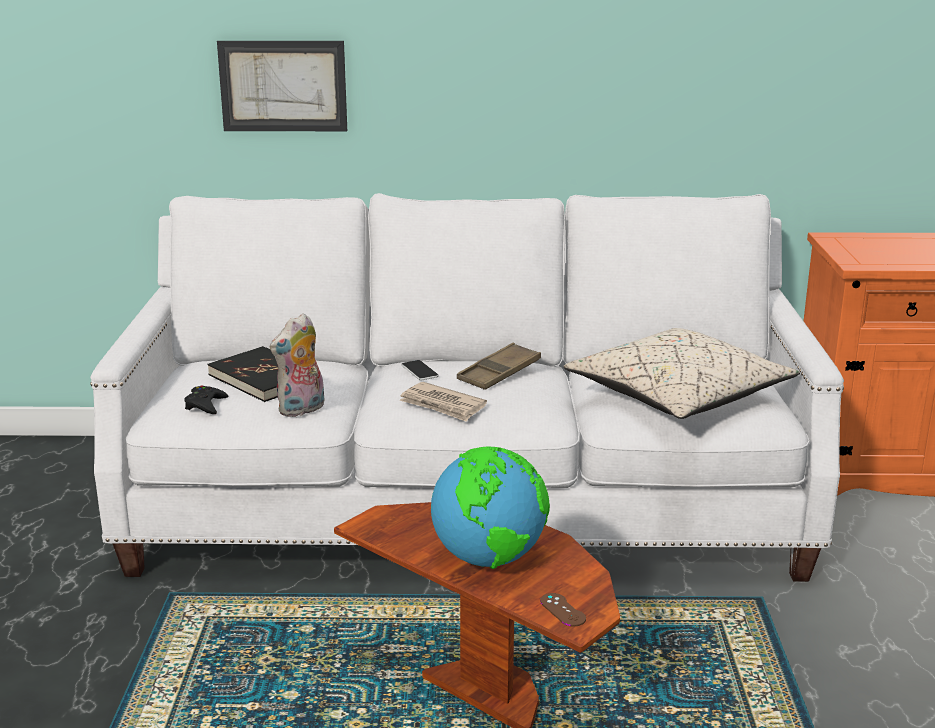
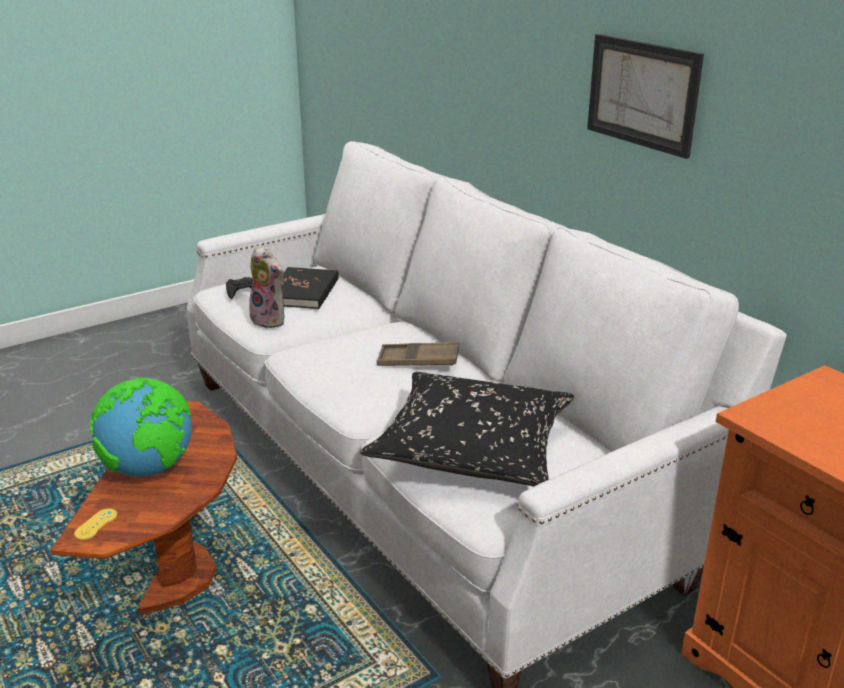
camera: 55 degrees right, 5 degrees up
picture [217,41,347,131] -> picture moved to [587,34,704,159]
plush toy [270,313,325,417] -> plush toy turned 150 degrees counterclockwise [249,246,285,329]
newspaper [399,382,487,422] -> none
phone [401,360,439,381] -> none
brown game controller [540,593,586,626] -> yellow game controller [74,509,117,540]
beige pillow [564,328,800,419] -> black pillow [360,372,574,487]

